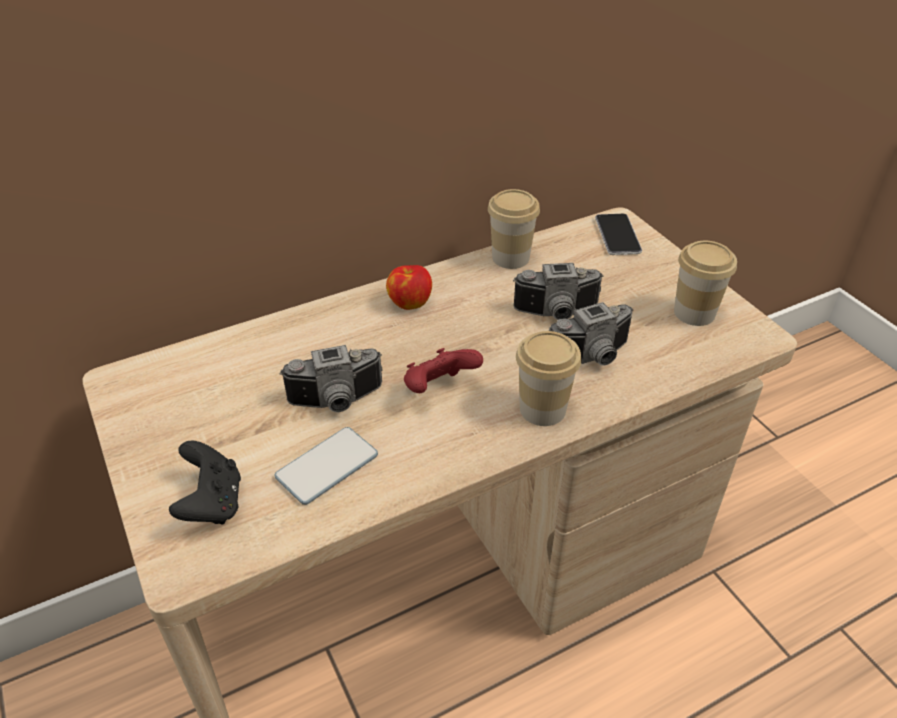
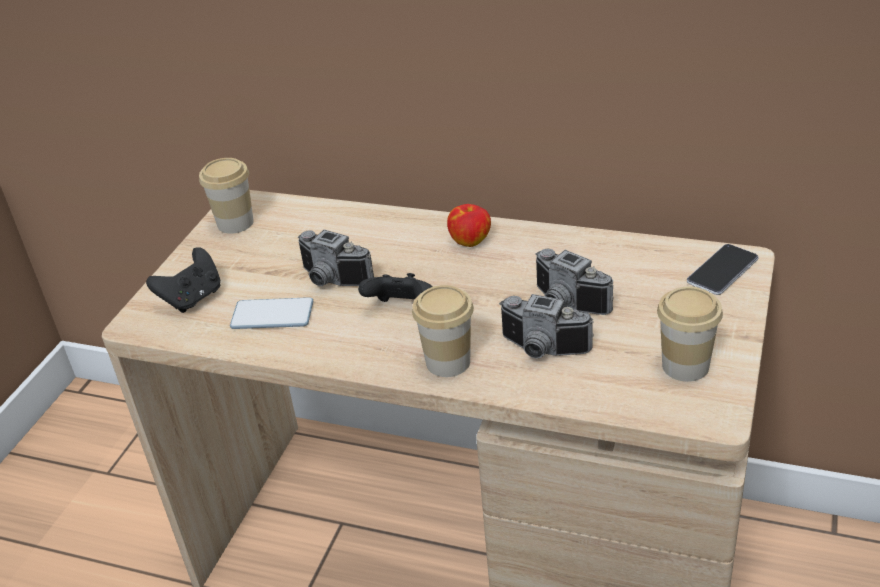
camera: 50 degrees right, 5 degrees down
red game controller [404,348,483,393] -> black game controller [358,273,433,302]
cup [488,189,540,269] -> cup moved to [199,158,254,234]

